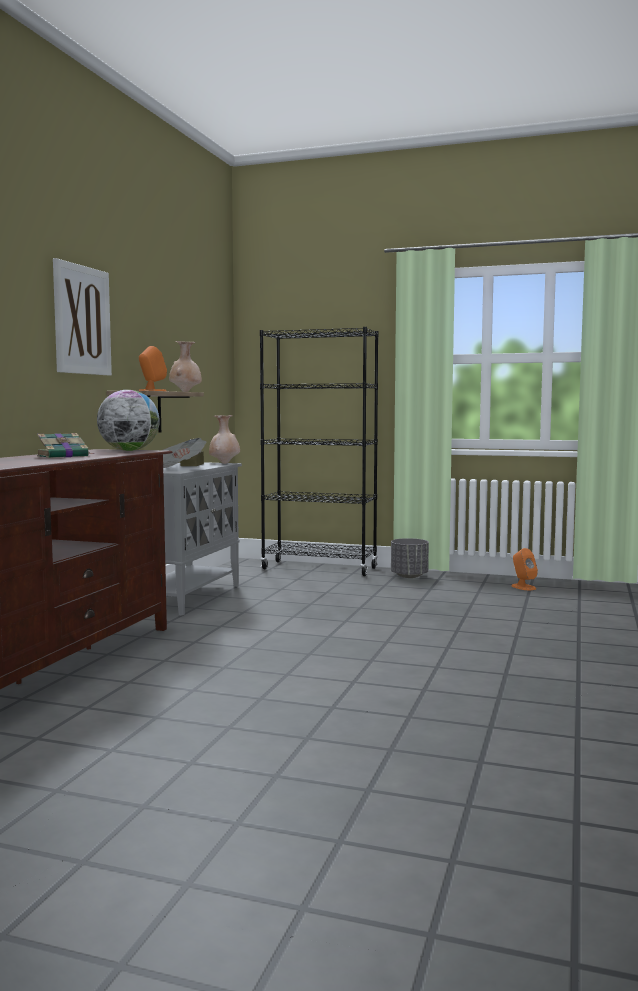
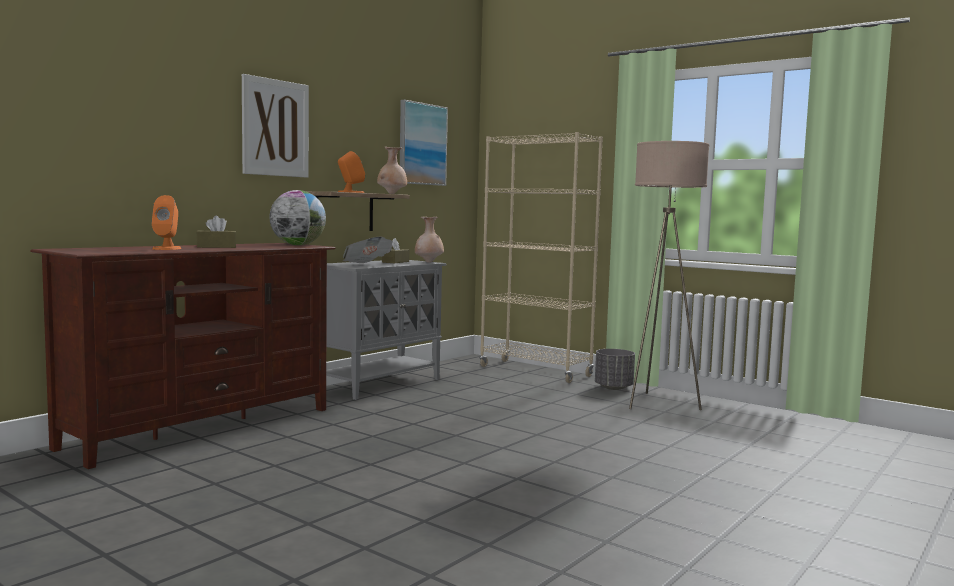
camera: 20 degrees right, 0 degrees up
book [37,433,94,458] -> brown tissue box [196,216,236,248]
black bookcase [260,327,379,576] -> beige bookcase [479,132,603,383]
orange speaker [512,548,538,590] -> orange speaker moved to [152,195,181,250]
none -> picture [400,100,448,186]
none -> beige floor lamp [629,141,710,410]

